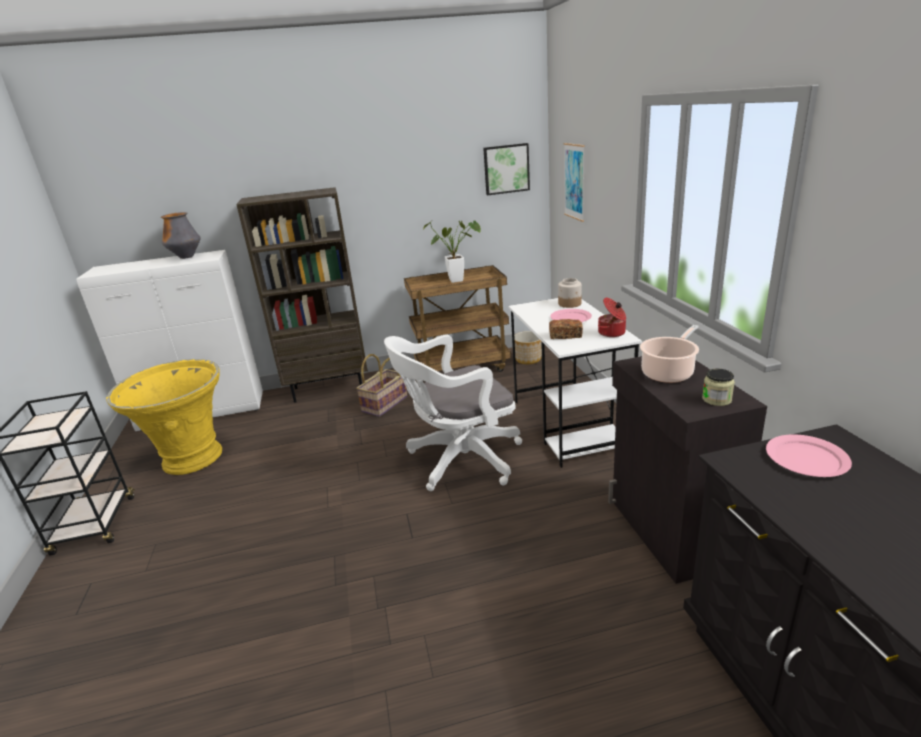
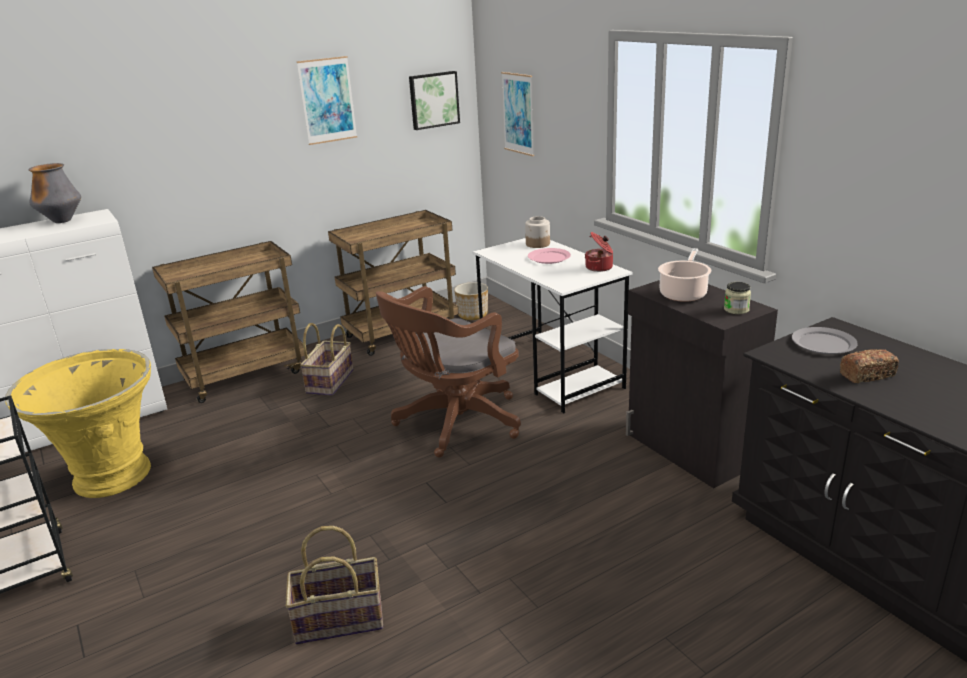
camera: 20 degrees left, 0 degrees up
brown bookcase [236,187,368,403] -> brown cart [152,241,307,403]
white office chair [384,334,522,491] -> brown office chair [376,286,521,458]
potted plant [423,220,481,283] -> none
bread [549,319,583,339] -> bread moved to [840,349,899,384]
pink plate [766,434,852,477] -> grey plate [792,327,858,354]
none -> basket [285,526,383,644]
none -> picture [297,56,357,145]

